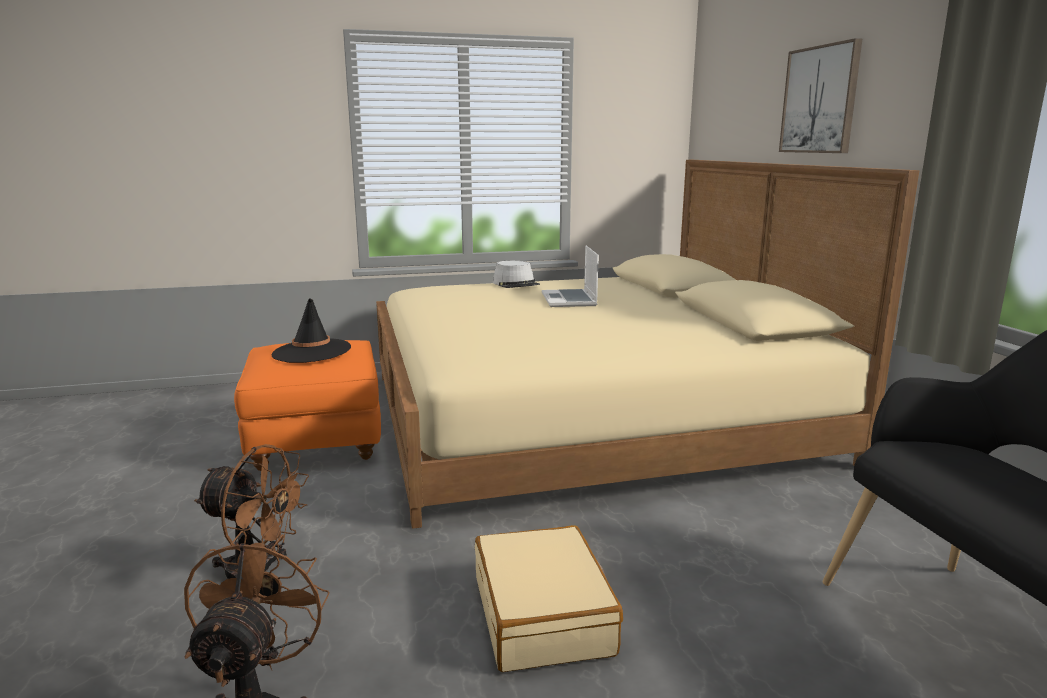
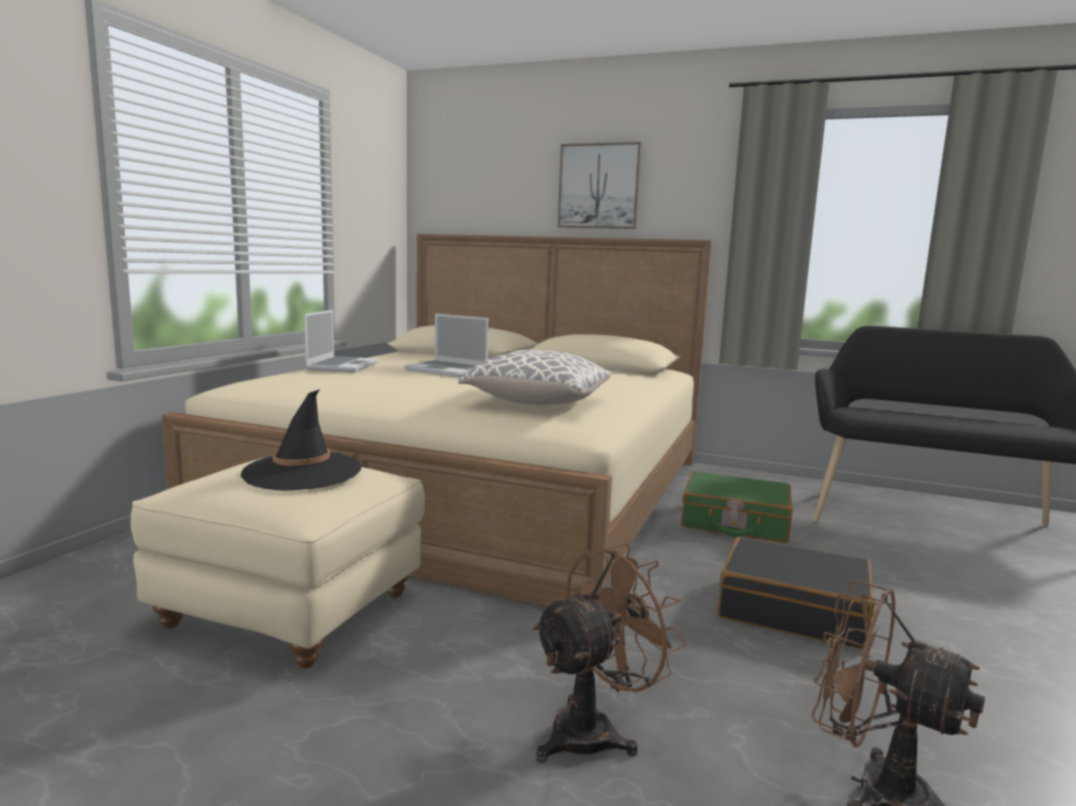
camera: 55 degrees left, 5 degrees down
orange ottoman [234,340,381,471] -> beige ottoman [131,457,425,669]
beige suitcase [475,525,623,672] -> black suitcase [717,537,875,649]
grey hat [493,261,540,288] -> laptop [304,310,378,372]
none -> pillow [458,350,611,405]
none -> green suitcase [681,471,793,543]

